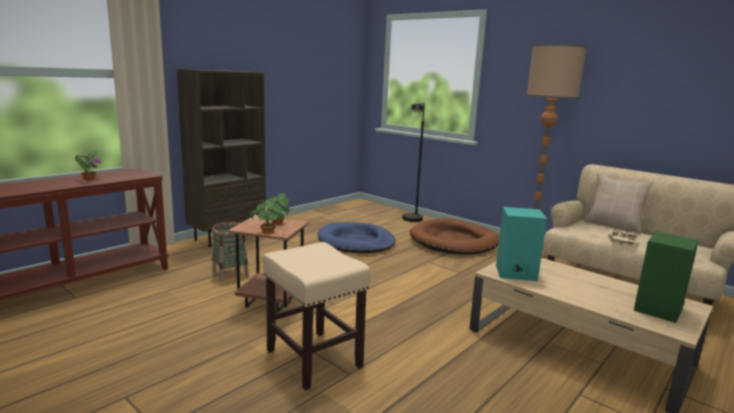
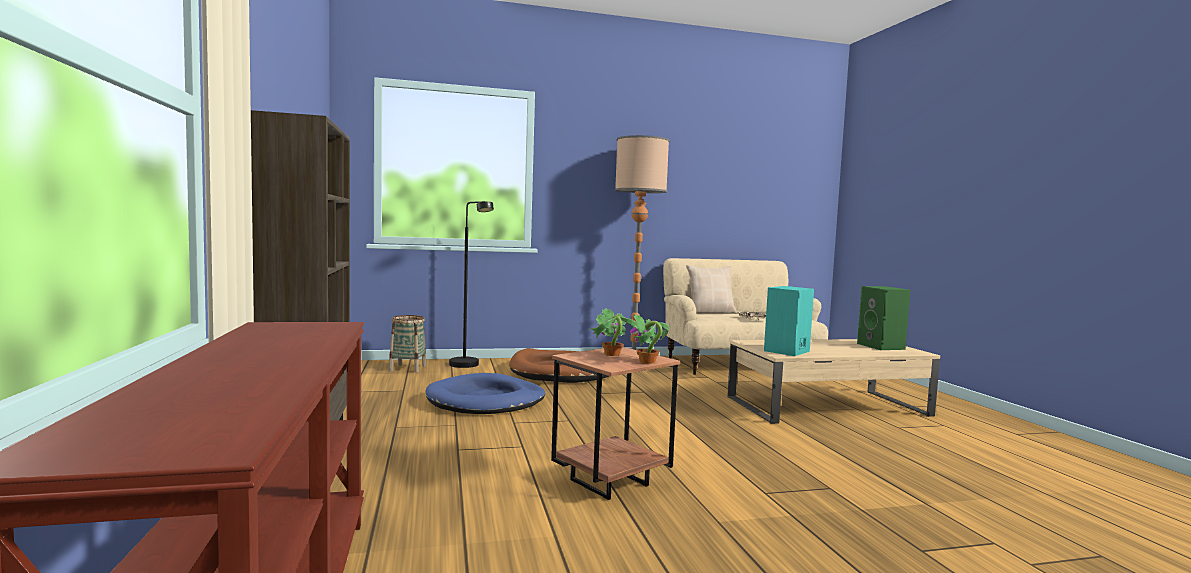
camera: 55 degrees left, 10 degrees down
potted plant [75,151,101,180] -> none
basket [212,222,249,282] -> basket moved to [389,315,426,372]
beige stool [263,242,370,390] -> none

